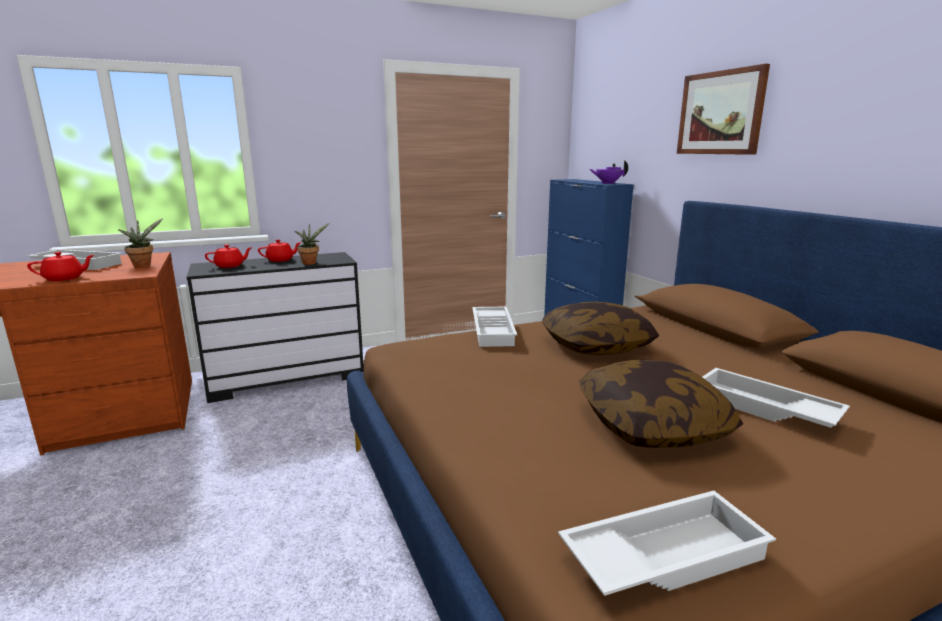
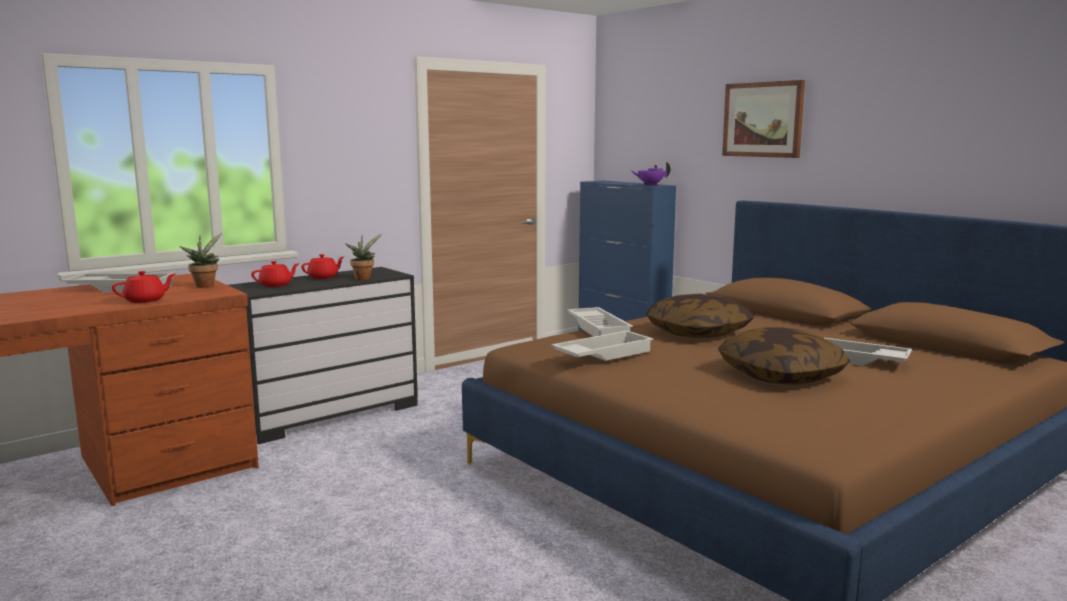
camera: 15 degrees left, 5 degrees down
white tray [558,491,776,596] -> white tray moved to [551,330,653,361]

